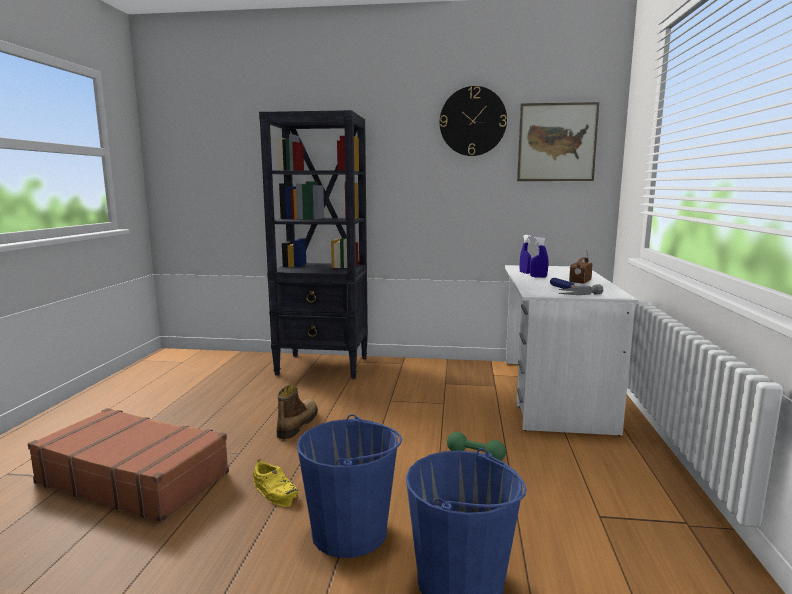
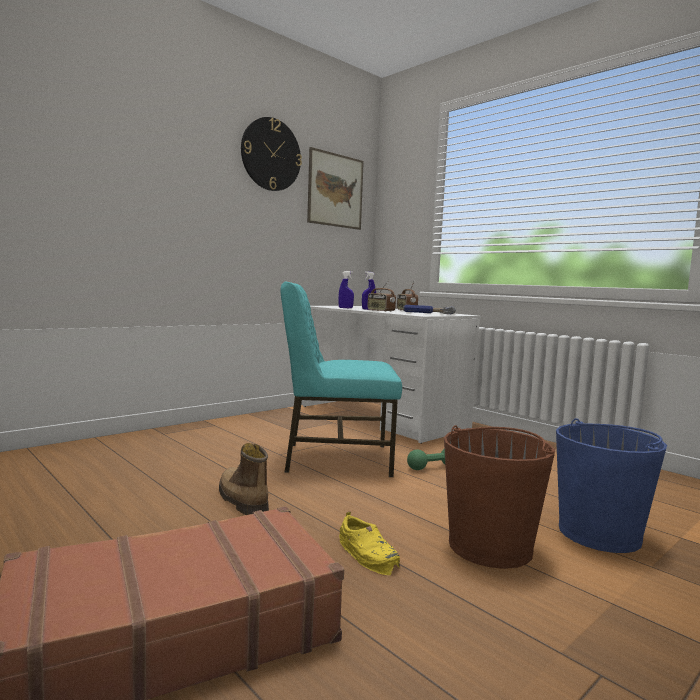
camera: 50 degrees left, 5 degrees down
yellow shoe [253,459,298,507] -> yellow shoe turned 60 degrees clockwise [339,512,400,575]
black bookcase [259,110,368,379] -> none
blue bucket [297,414,402,558] -> brown bucket [444,425,555,569]
none -> turquoise chair [280,281,402,477]
none -> radio [368,280,396,312]

